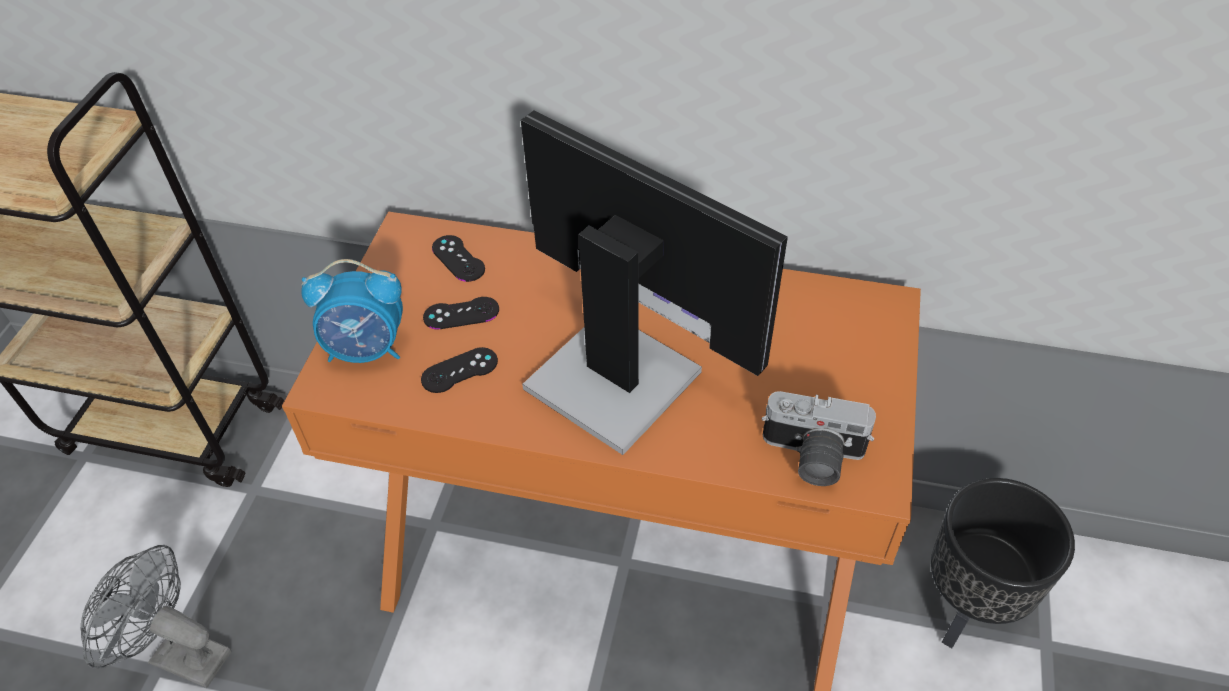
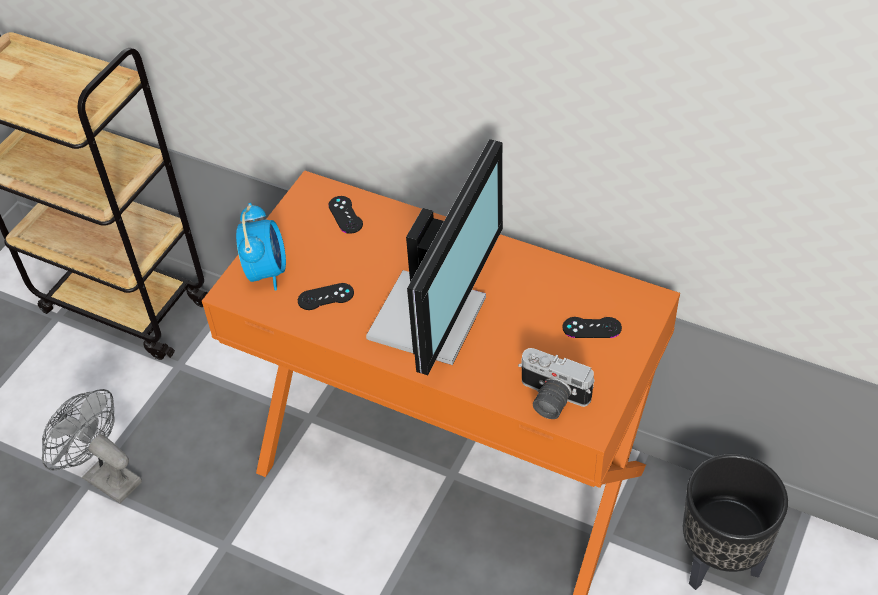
camera: 15 degrees right, 0 degrees up
alarm clock [301,259,403,363] -> alarm clock turned 105 degrees counterclockwise [236,203,286,290]
black game controller [423,297,499,330] -> black game controller moved to [562,317,622,338]
monitor [521,111,788,455] -> monitor turned 60 degrees clockwise [366,139,503,375]

